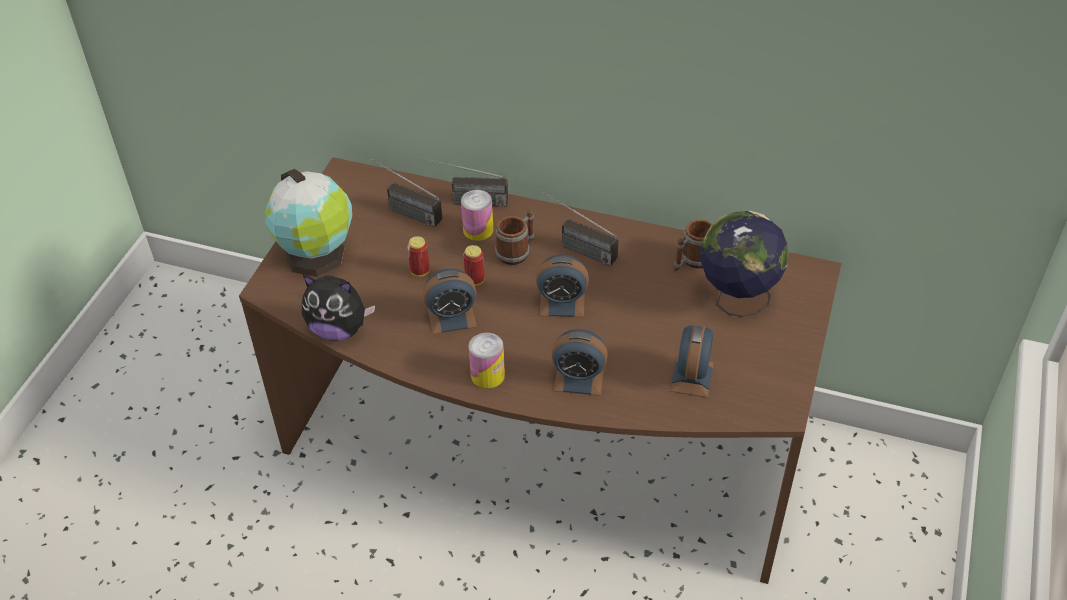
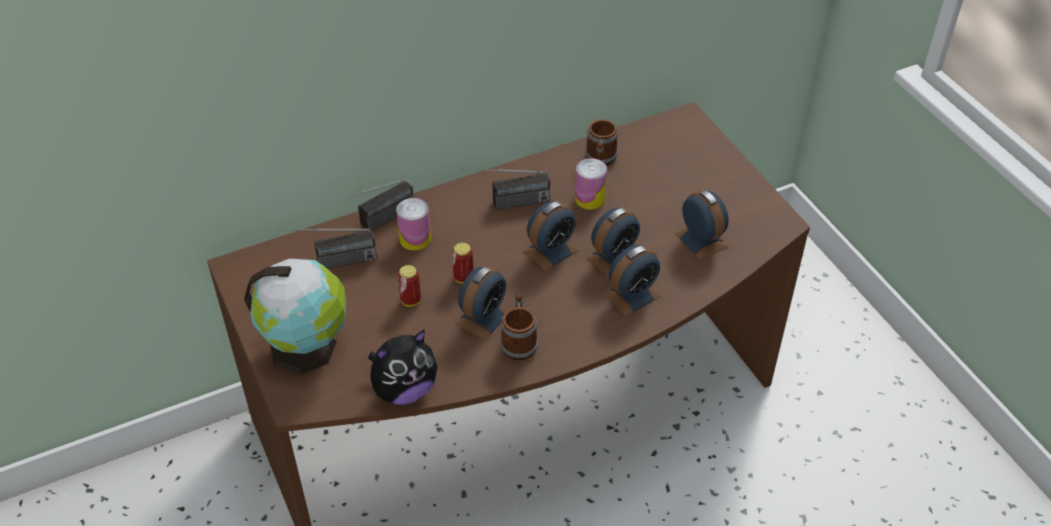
camera: 45 degrees left, 0 degrees up
can [469,333,505,389] -> can moved to [575,158,607,210]
mug [495,210,534,265] -> mug moved to [500,294,538,360]
globe [699,211,789,317] -> none
none -> alarm clock [586,208,640,277]

